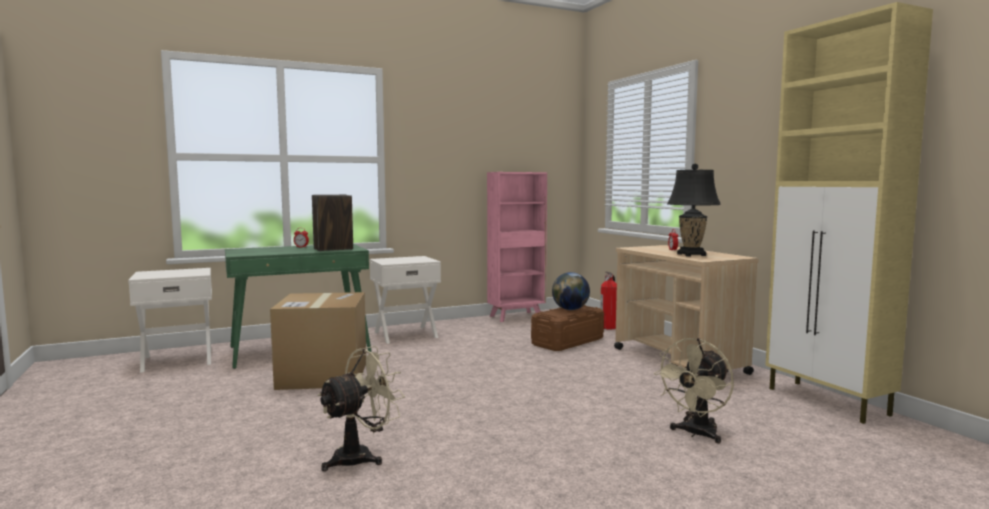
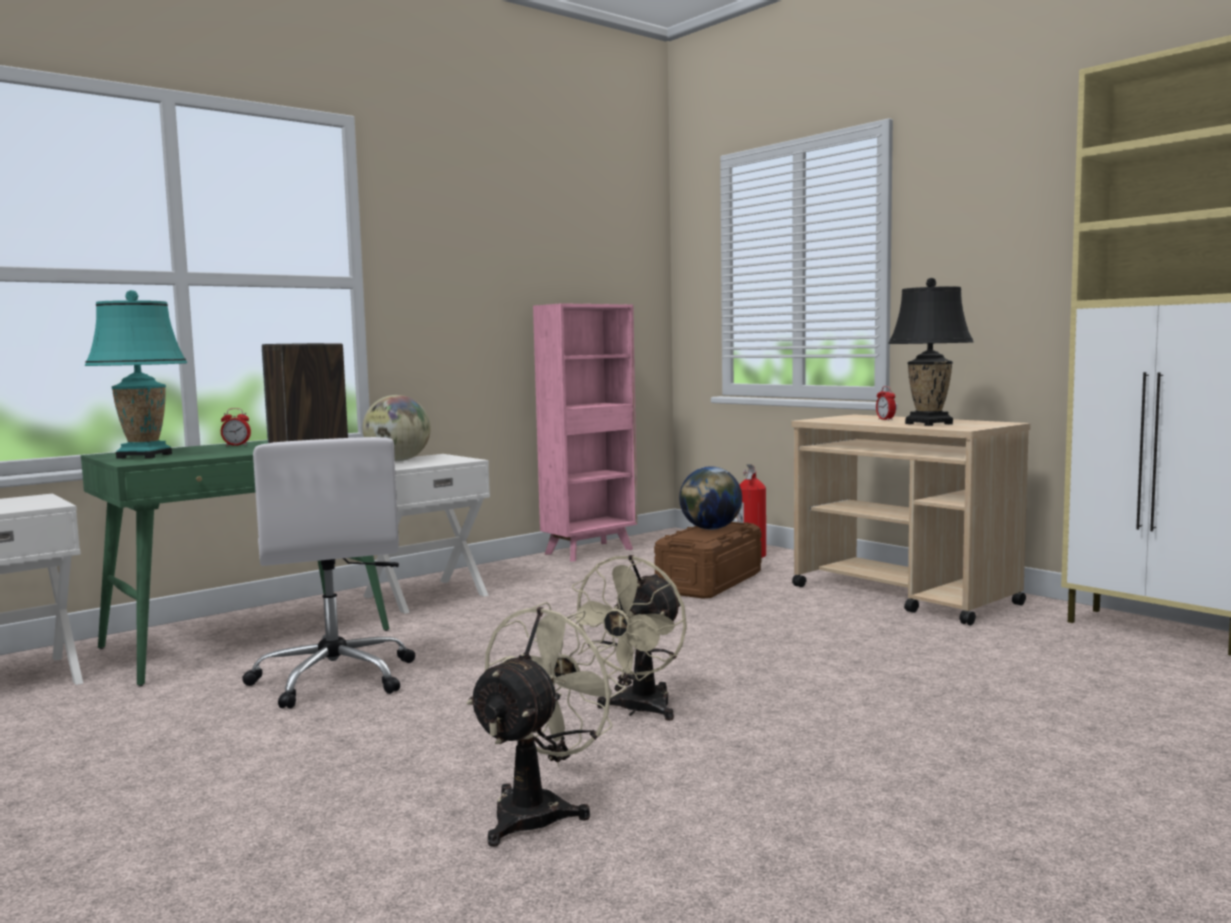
camera: 15 degrees left, 0 degrees up
cardboard box [270,292,366,390] -> white office chair [242,437,415,709]
beige fan [654,338,734,444] -> beige fan moved to [568,555,687,721]
none -> turquoise table lamp [85,290,187,459]
none -> globe [363,395,431,461]

